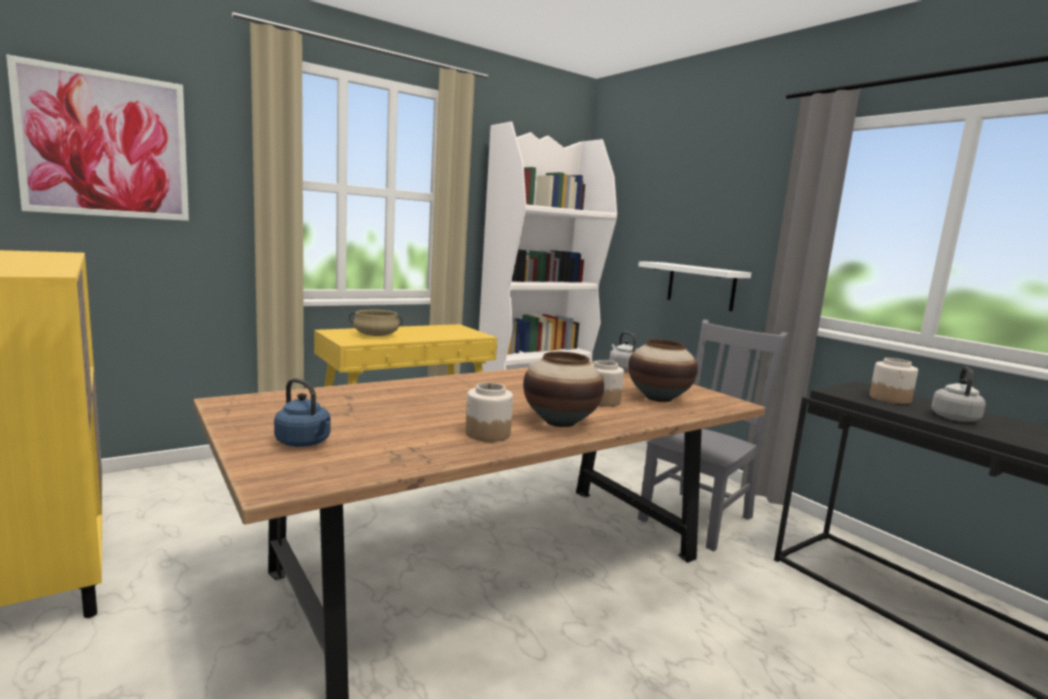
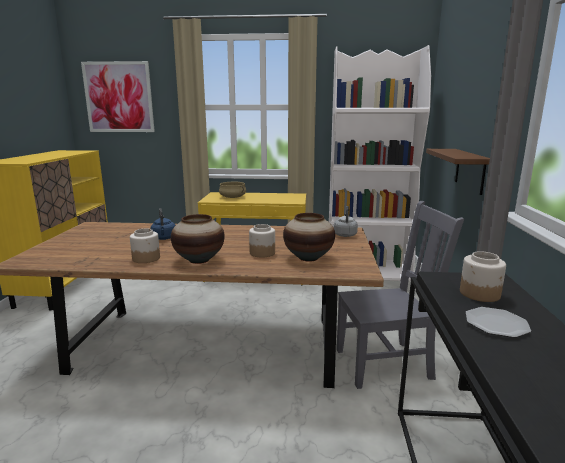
camera: 40 degrees right, 5 degrees up
blue kettle [274,378,331,447] -> blue kettle moved to [151,208,176,240]
white shelf [639,261,751,311] -> brown shelf [426,149,490,195]
grey kettle [931,367,986,422] -> plate [466,307,531,338]

